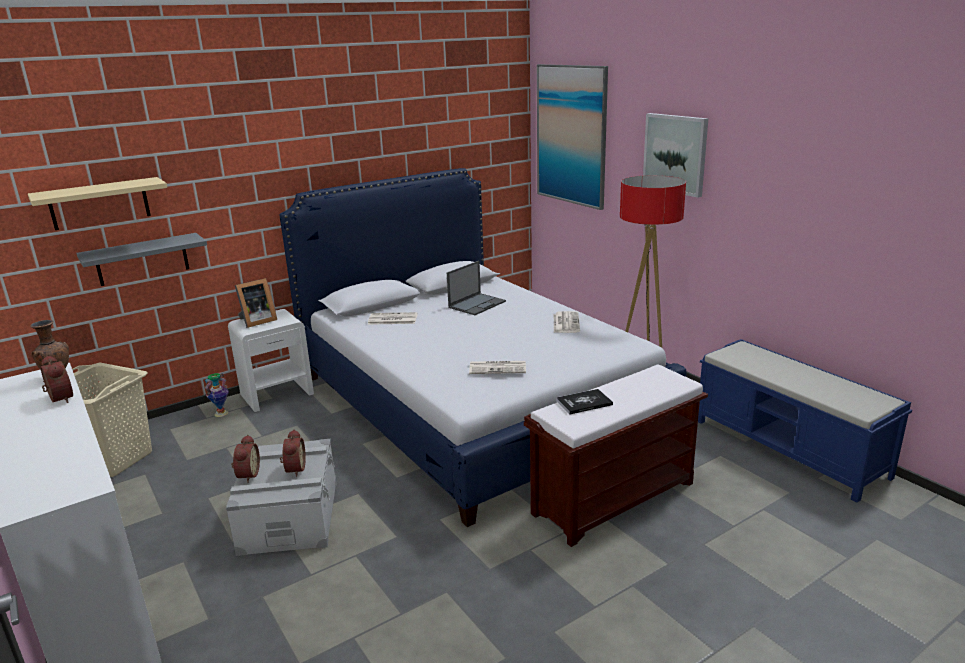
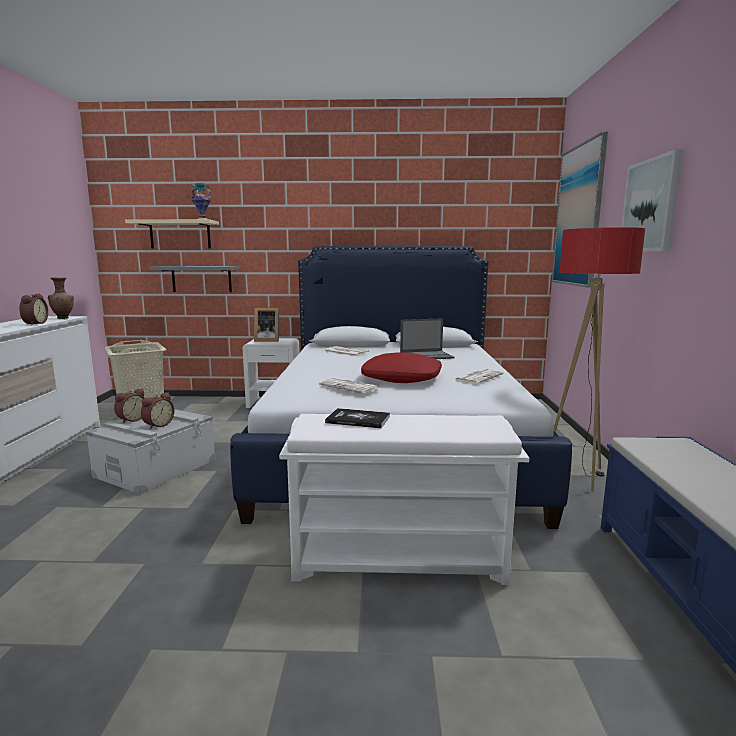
camera: 35 degrees right, 10 degrees down
vase [205,373,229,417] -> vase moved to [191,183,211,219]
brown bench [524,364,708,547] -> white bench [279,414,529,585]
none -> red pillow [361,352,442,383]

